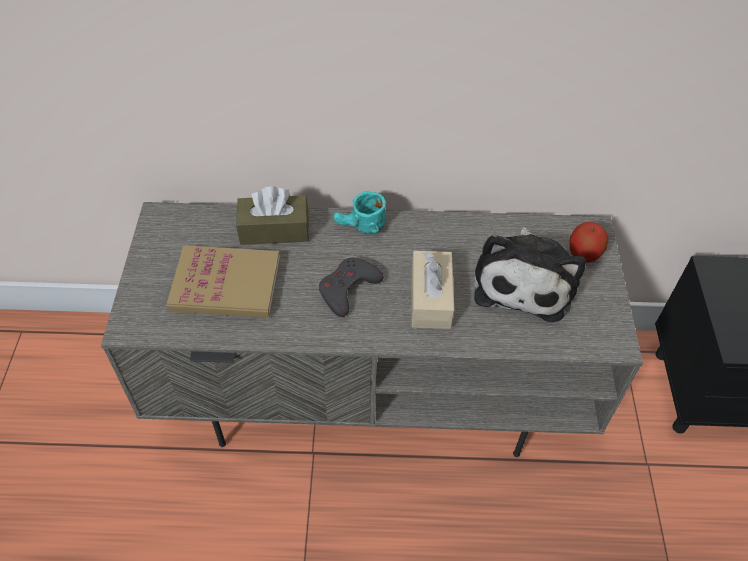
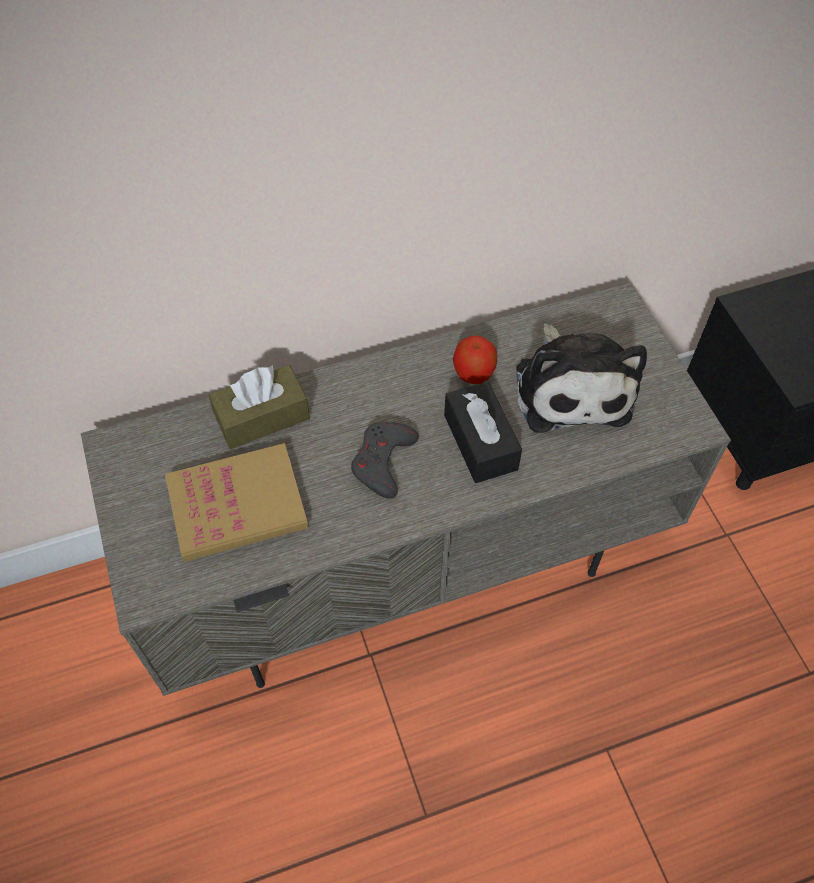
camera: 20 degrees left, 5 degrees up
turquoise mug [333,191,386,234] -> none
beige tissue box [412,251,454,329] -> black tissue box [444,382,522,483]
apple [570,222,609,263] -> apple moved to [453,336,497,384]

